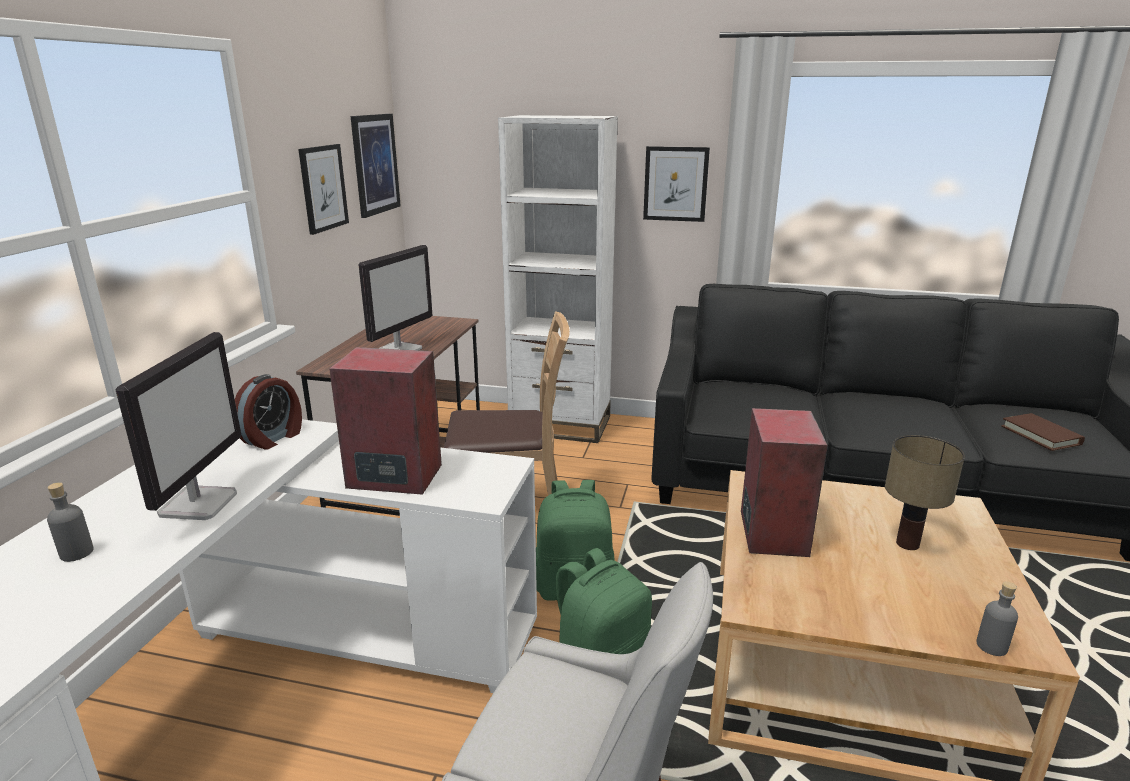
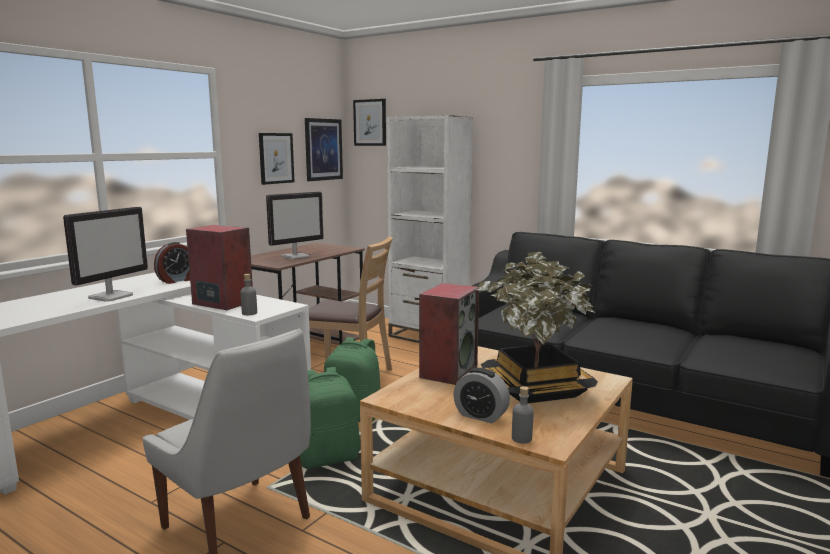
camera: 20 degrees right, 10 degrees down
grey bottle [47,482,94,562] -> grey bottle moved to [240,274,257,315]
picture [643,146,710,222] -> picture moved to [353,99,386,146]
table lamp [885,435,965,550] -> potted plant [476,252,598,403]
brown book [1001,413,1085,451] -> none
none -> alarm clock [453,368,510,423]

